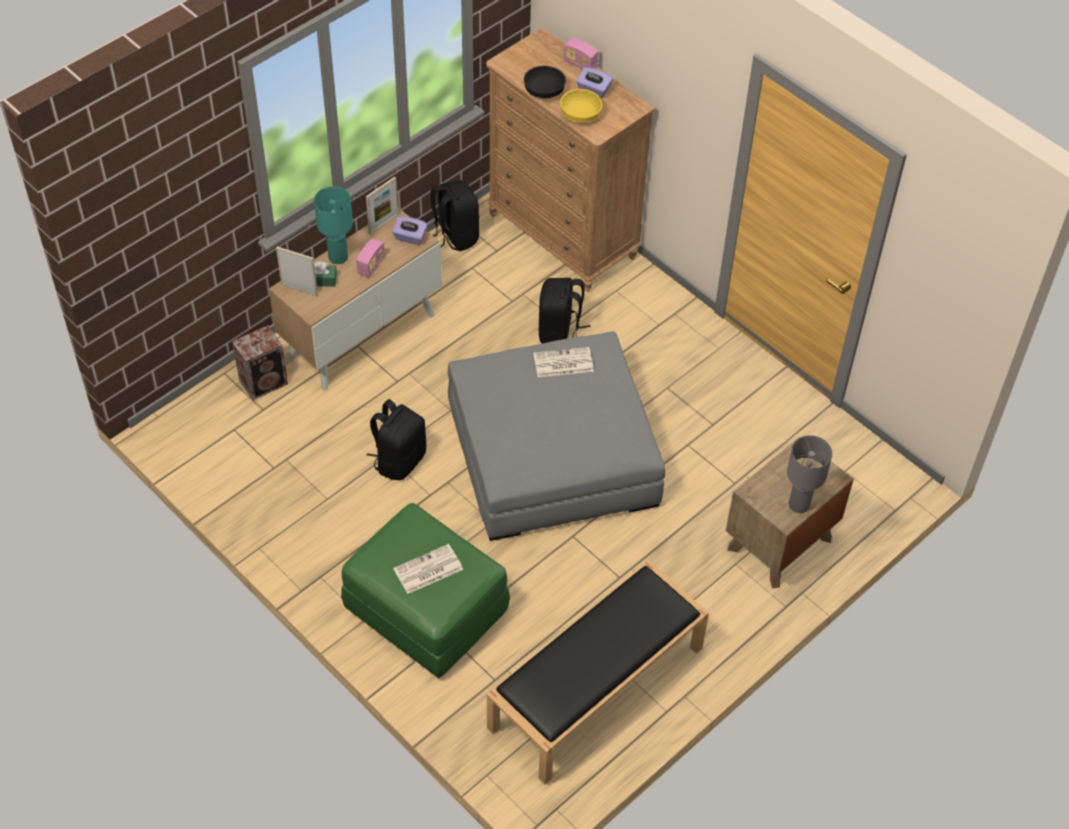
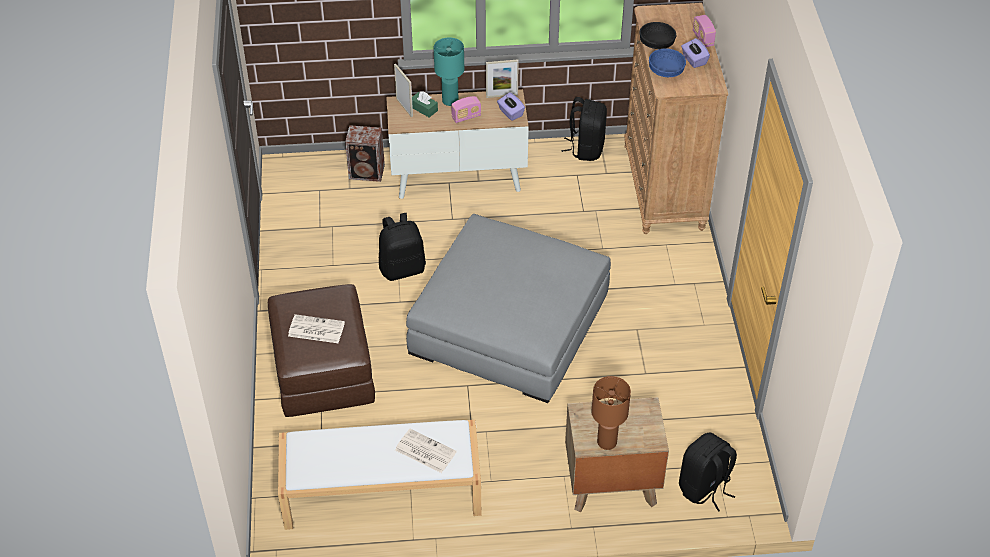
camera: 40 degrees right, 5 degrees down
green ottoman [341,503,510,678] -> brown ottoman [268,284,375,417]
black bench [487,561,709,785] -> white bench [278,420,481,530]
newspaper [534,347,594,377] -> newspaper moved to [395,429,457,473]
black backpack [539,278,591,343] -> black backpack moved to [679,433,737,512]
yellow bowl [560,89,603,123] -> blue bowl [649,48,686,77]
grey table lamp [787,435,832,513] -> brown table lamp [592,376,631,450]

